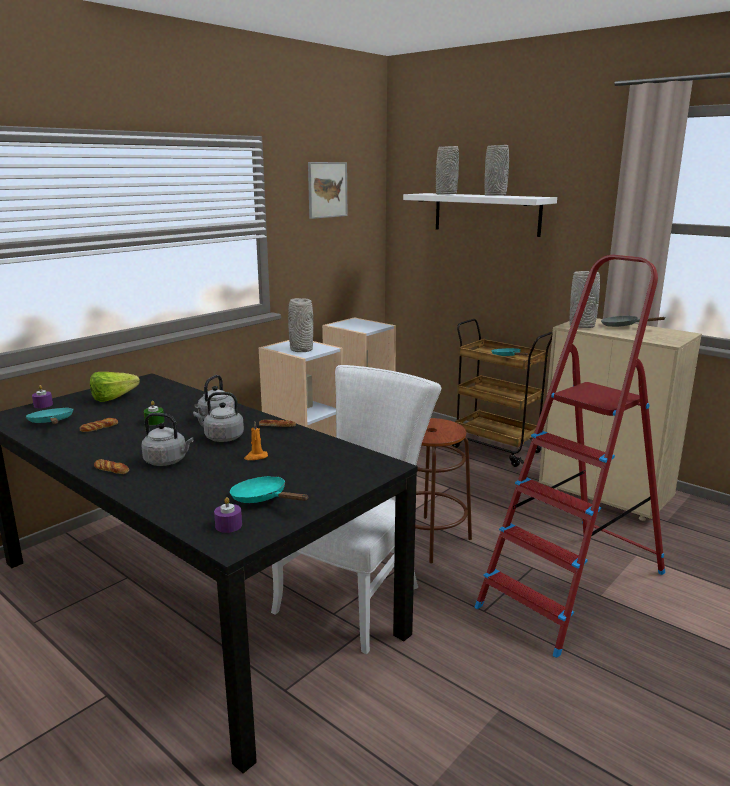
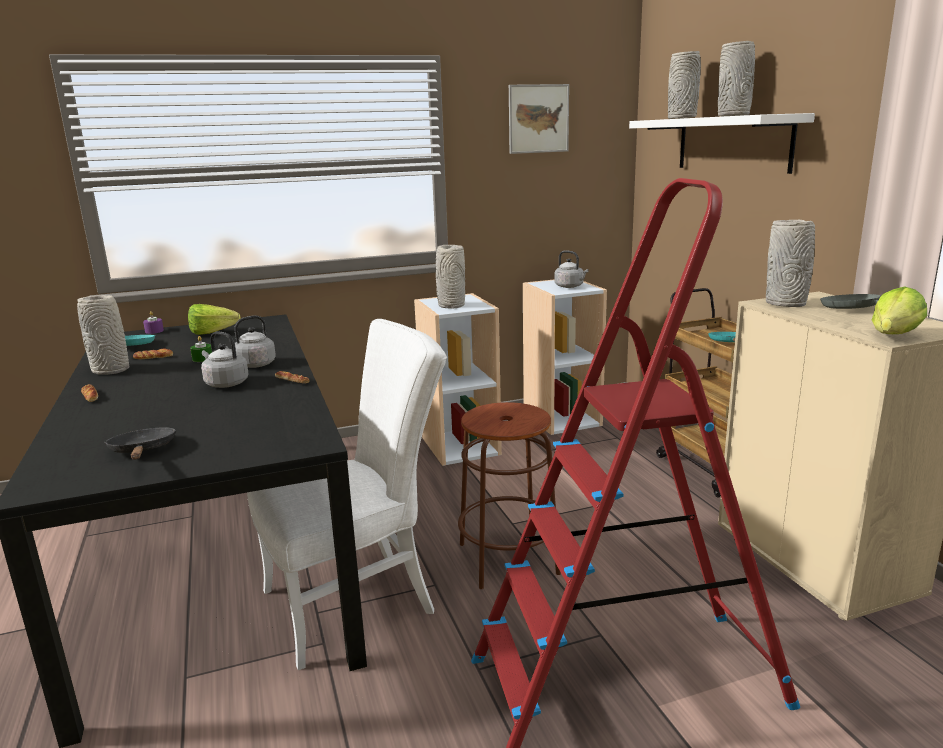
camera: 30 degrees right, 0 degrees up
grey kettle [141,413,193,466] -> grey kettle moved to [554,250,589,288]
purple candle [214,497,242,533] -> none
turquoise frying pan [230,476,308,503] -> black frying pan [104,427,176,460]
orange candle [244,422,268,460] -> none
none -> grey vase [77,295,130,375]
none -> lettuce [872,286,927,334]

